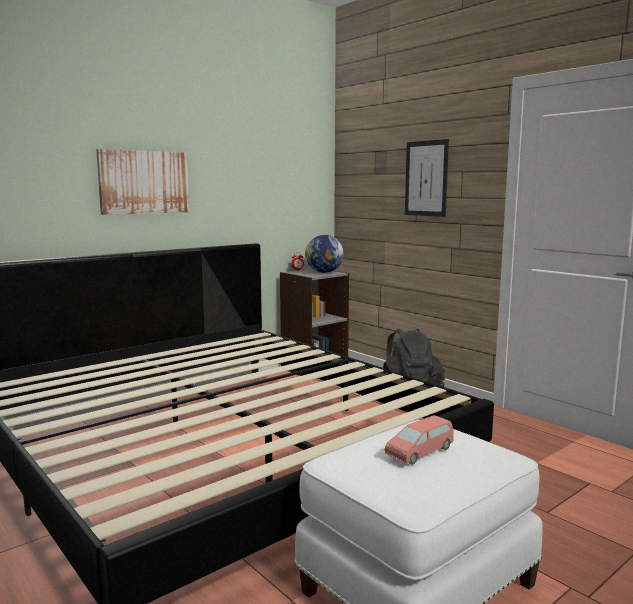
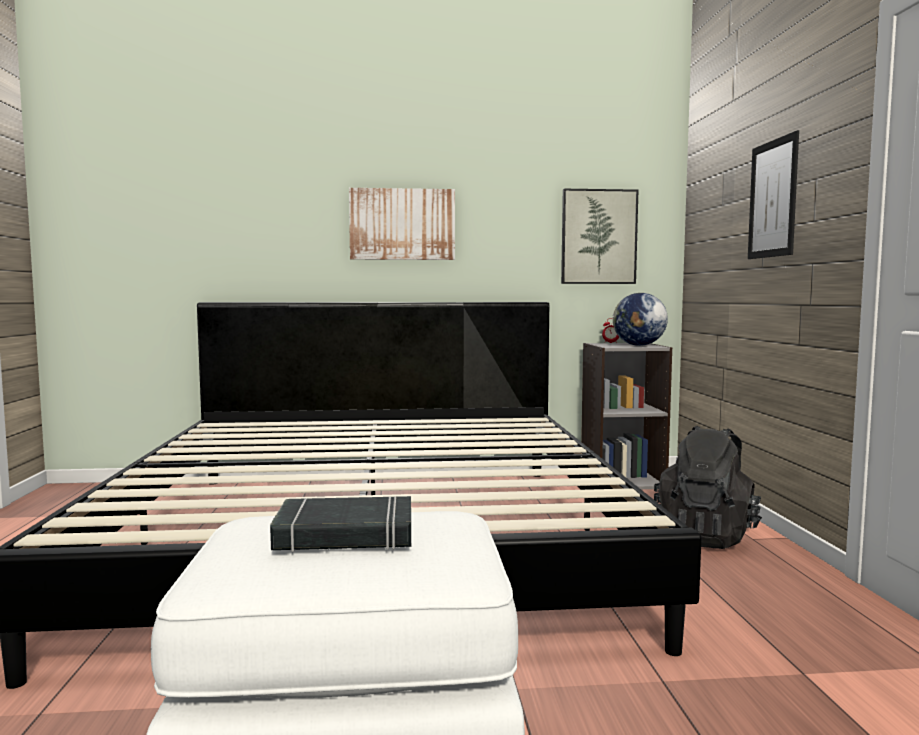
camera: 35 degrees right, 5 degrees down
pink toy car [385,415,453,465] -> black book [270,496,411,552]
none -> picture [561,189,638,284]

